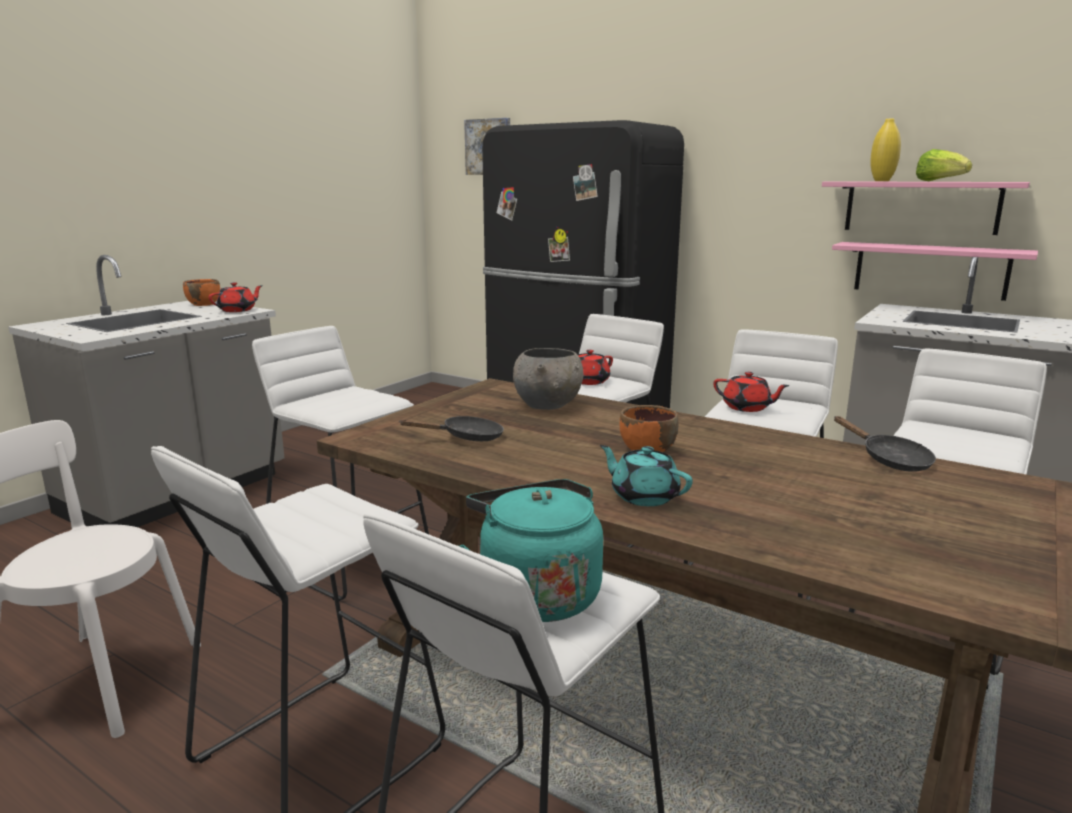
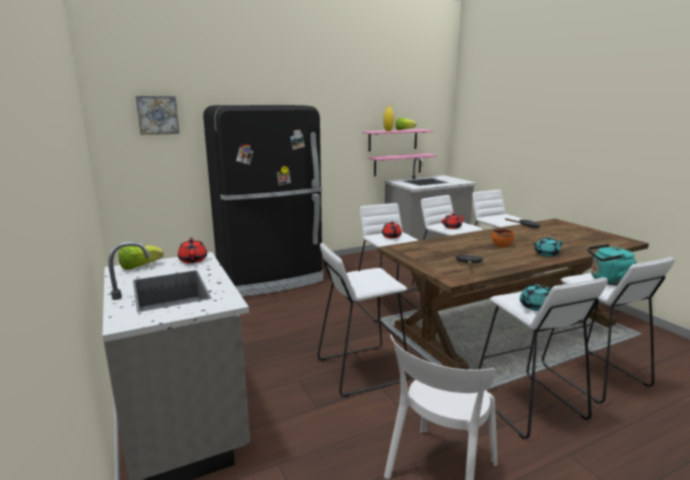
camera: 60 degrees left, 0 degrees up
orange bowl [183,279,220,306] -> lettuce [119,245,163,270]
grey bowl [513,348,584,410] -> none
none -> turquoise teapot [520,284,551,311]

